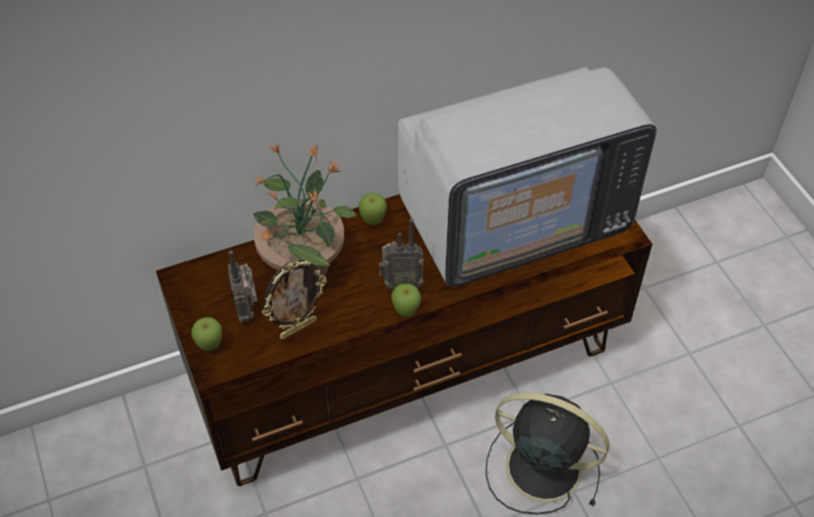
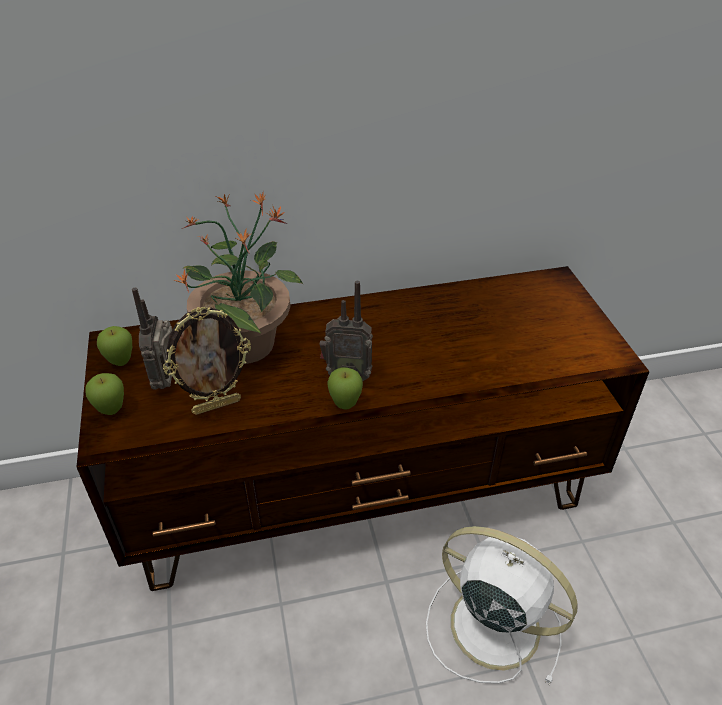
camera: 10 degrees right, 10 degrees down
apple [359,193,387,225] -> apple moved to [97,326,132,366]
television [398,67,657,287] -> none
black fan [486,393,610,514] -> white fan [426,526,578,685]

